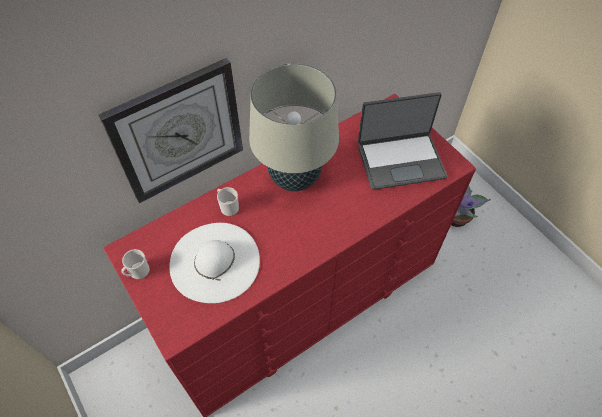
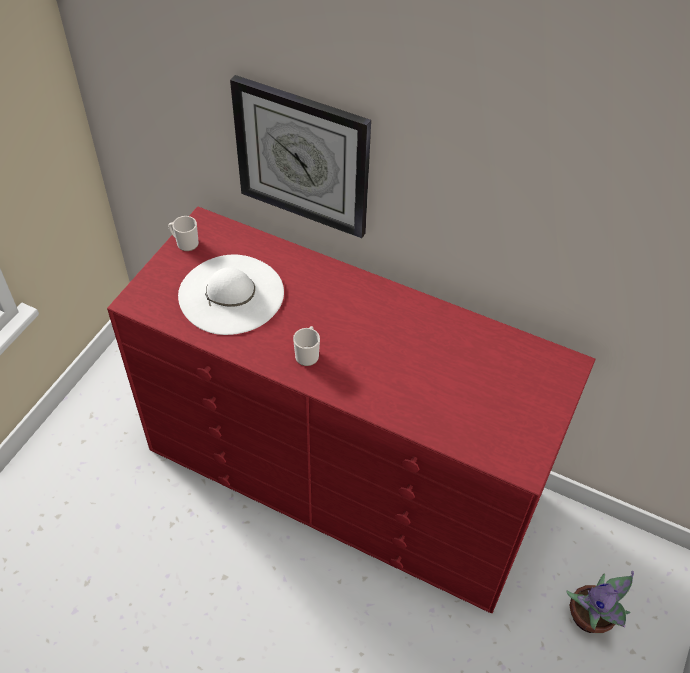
camera: 60 degrees right, 5 degrees down
mug [217,187,239,216] -> mug moved to [293,326,320,366]
beige table lamp [249,63,339,191] -> none
laptop [358,92,447,190] -> none

